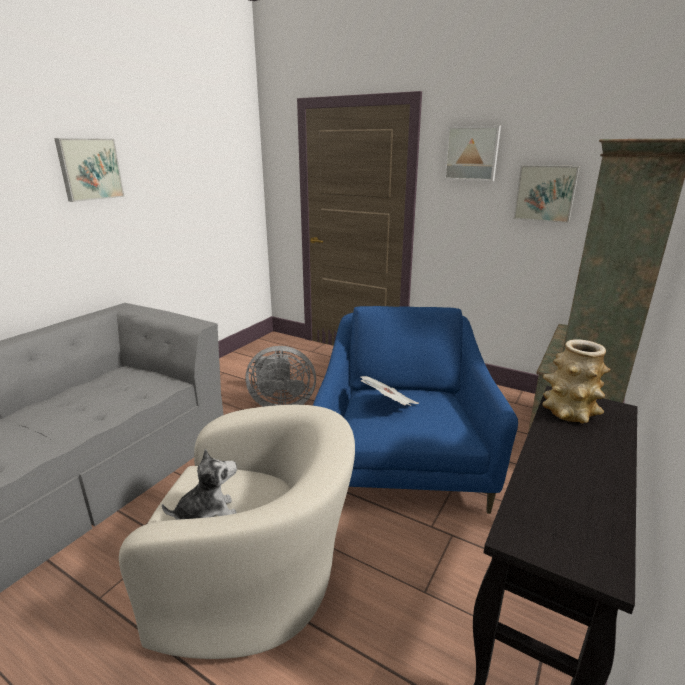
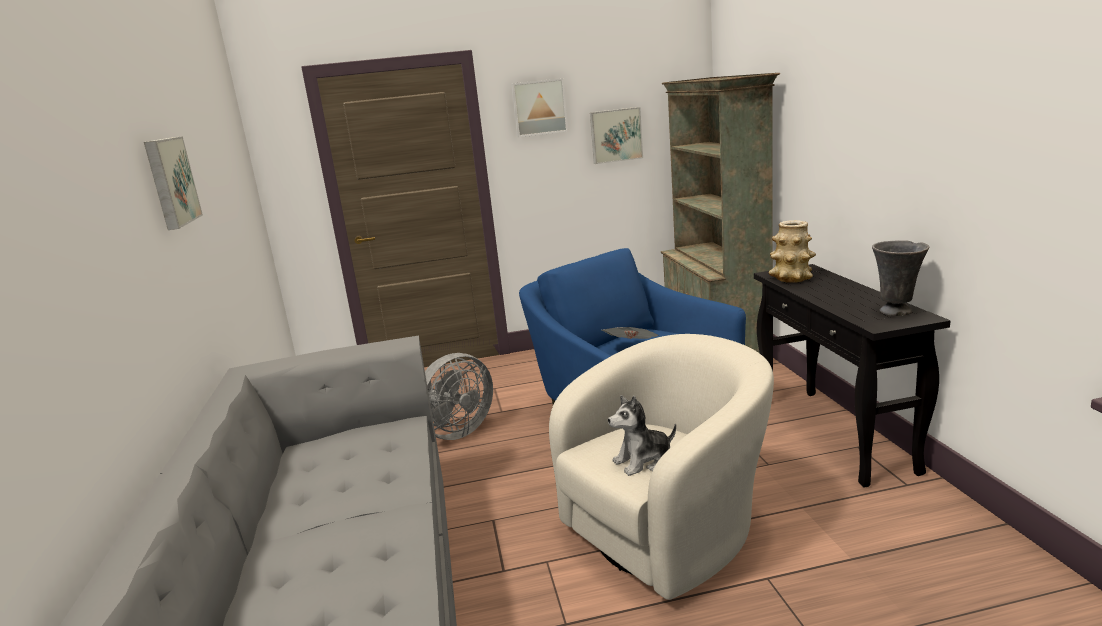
camera: 40 degrees left, 5 degrees down
plush toy [162,448,237,520] -> plush toy turned 135 degrees counterclockwise [608,395,676,476]
none -> grey vase [872,240,929,316]

